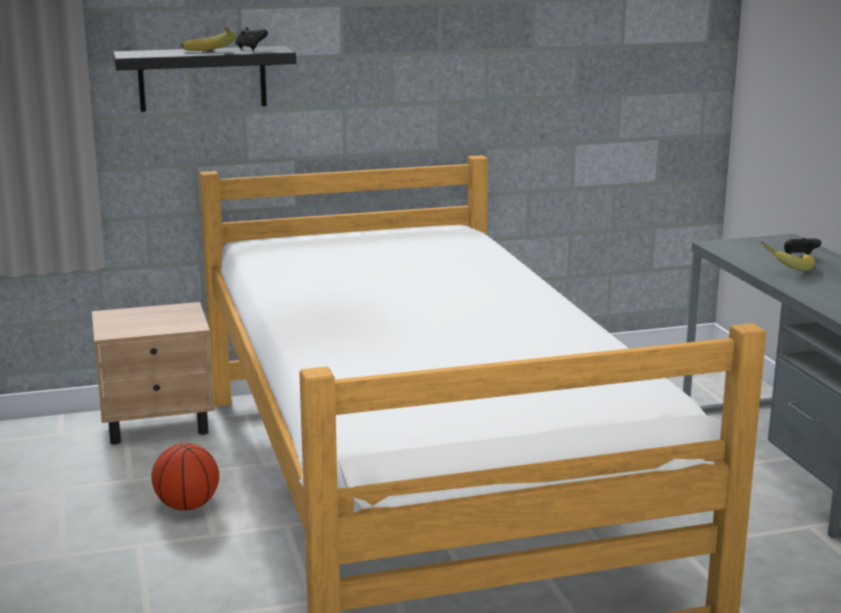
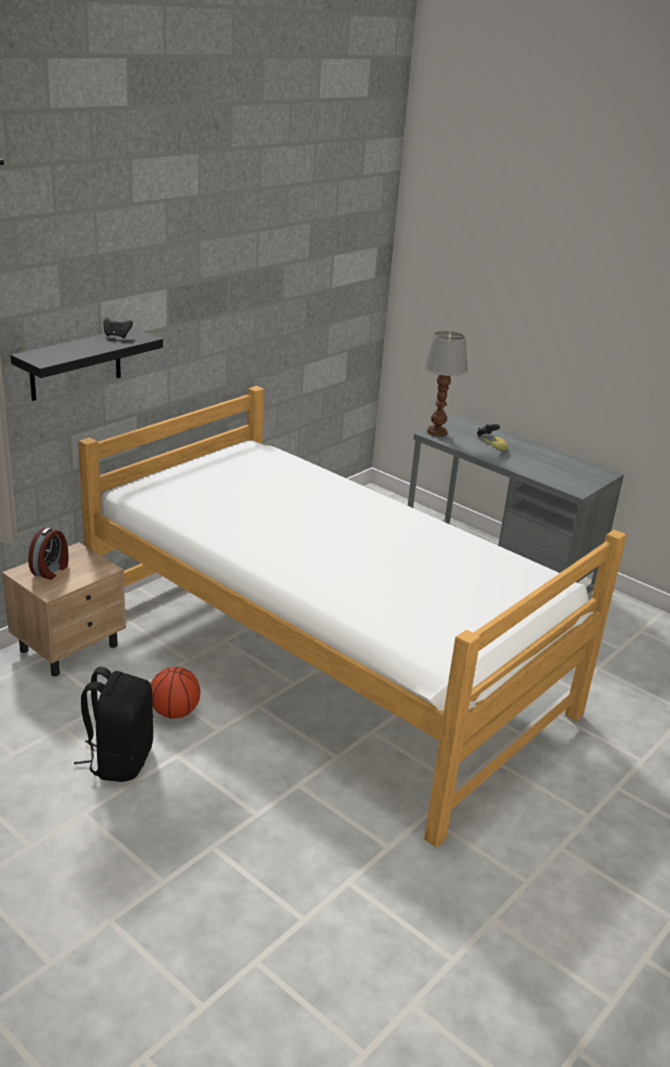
camera: 35 degrees left, 10 degrees up
banana [181,26,236,51] -> none
none -> alarm clock [28,527,69,580]
none -> black backpack [74,667,154,782]
none -> table lamp [423,331,468,437]

